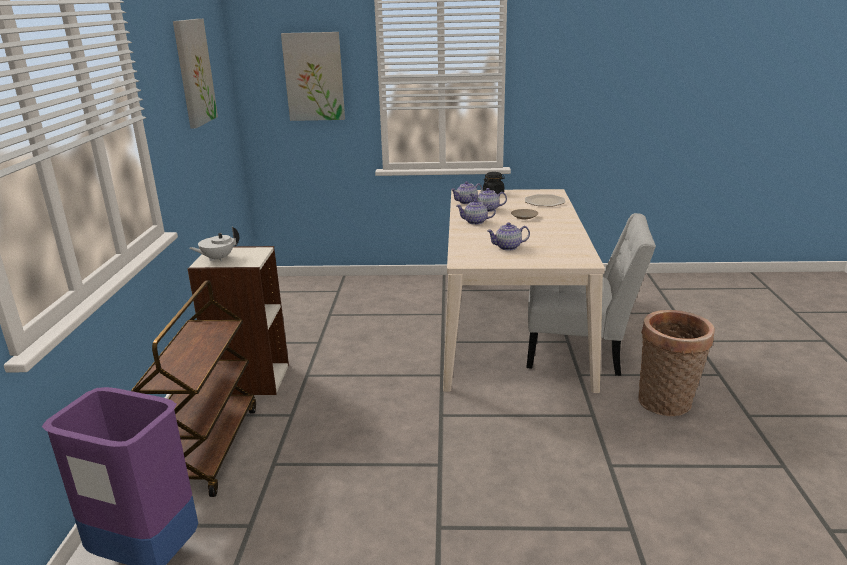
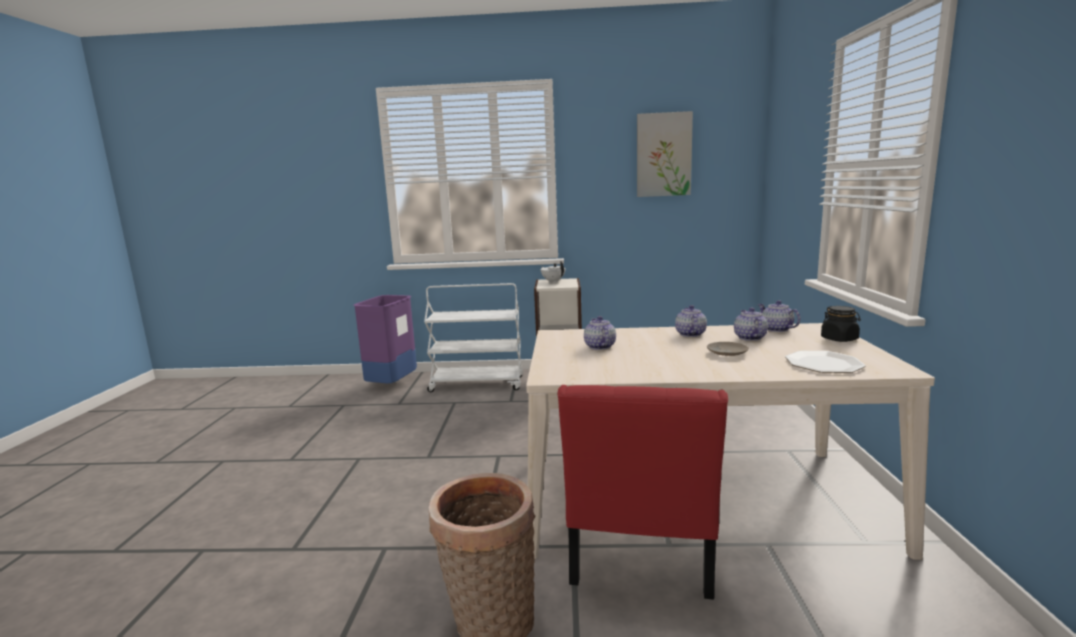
camera: 90 degrees right, 10 degrees down
brown cart [131,280,256,497] -> white cart [424,283,523,392]
picture [281,32,345,121] -> none
white chair [526,213,656,376] -> red chair [558,385,728,600]

